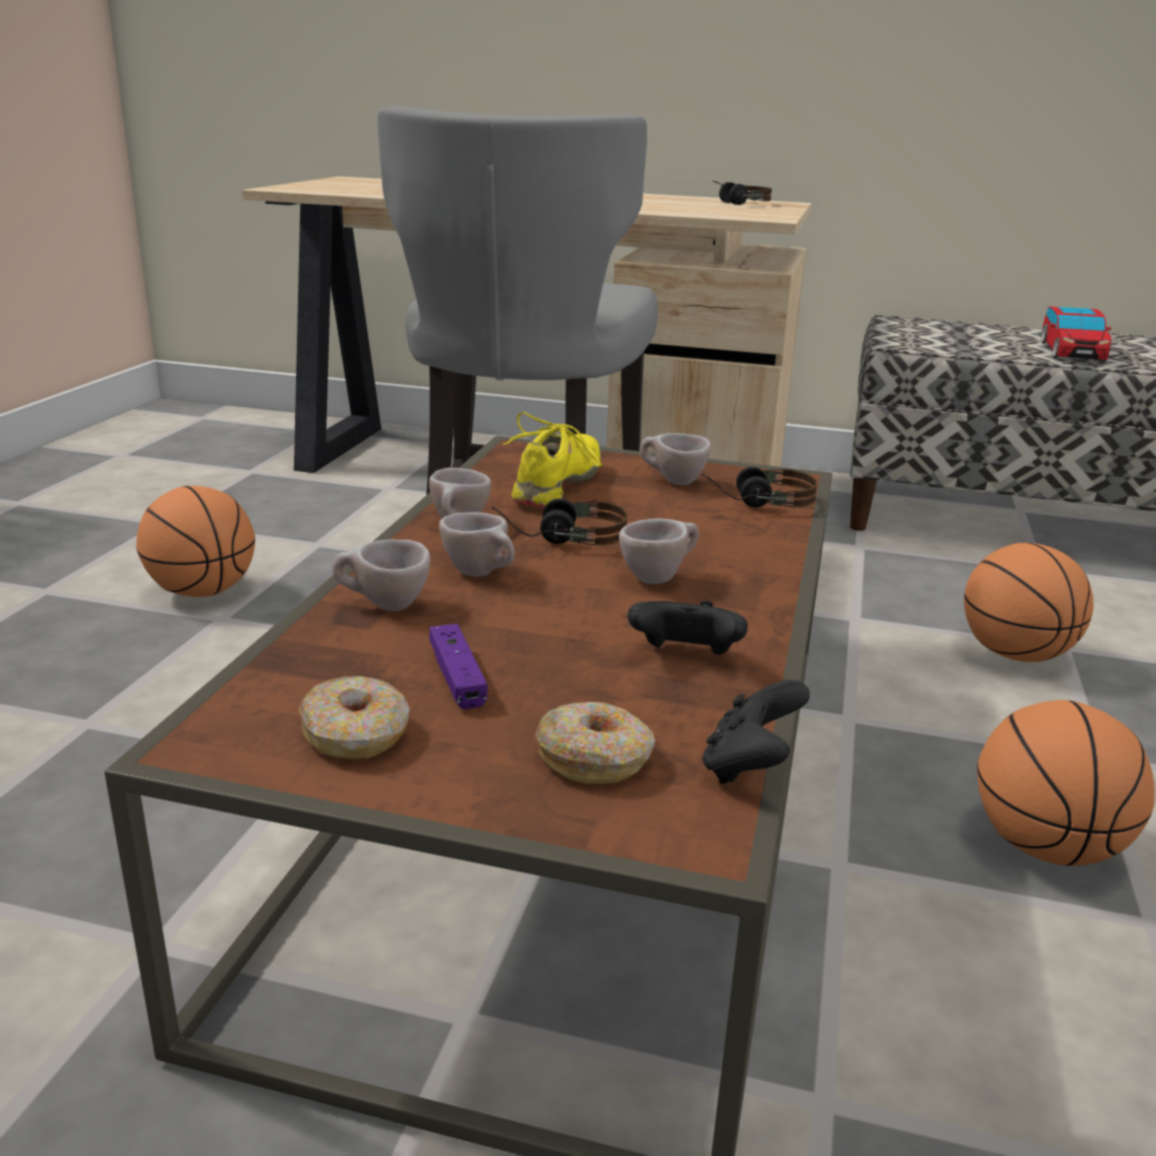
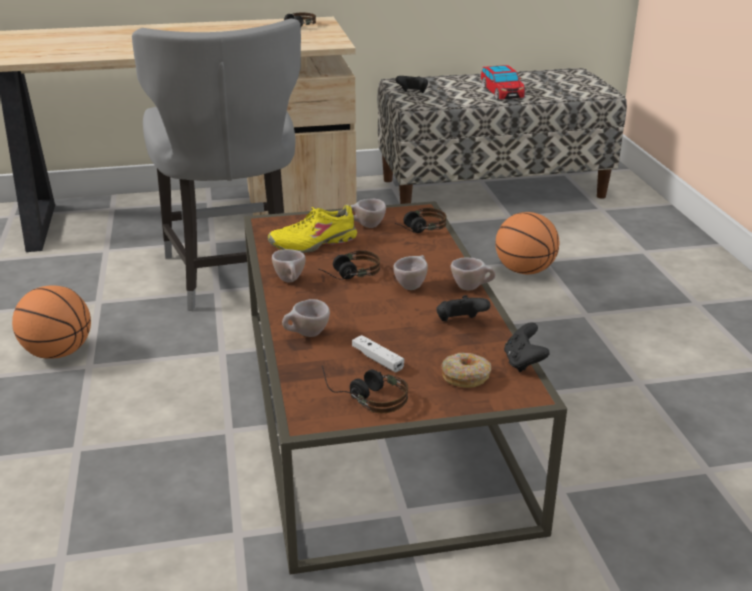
camera: 25 degrees left, 5 degrees up
donut [299,676,410,759] -> headphones [322,365,408,413]
purple game controller [429,624,488,709] -> white game controller [352,335,404,372]
beige cup [439,512,515,577] -> beige cup moved to [451,258,495,290]
yellow shoe [503,412,602,508] -> yellow shoe turned 105 degrees counterclockwise [267,204,357,253]
basketball [977,700,1155,866] -> none
none -> black game controller [396,76,428,93]

